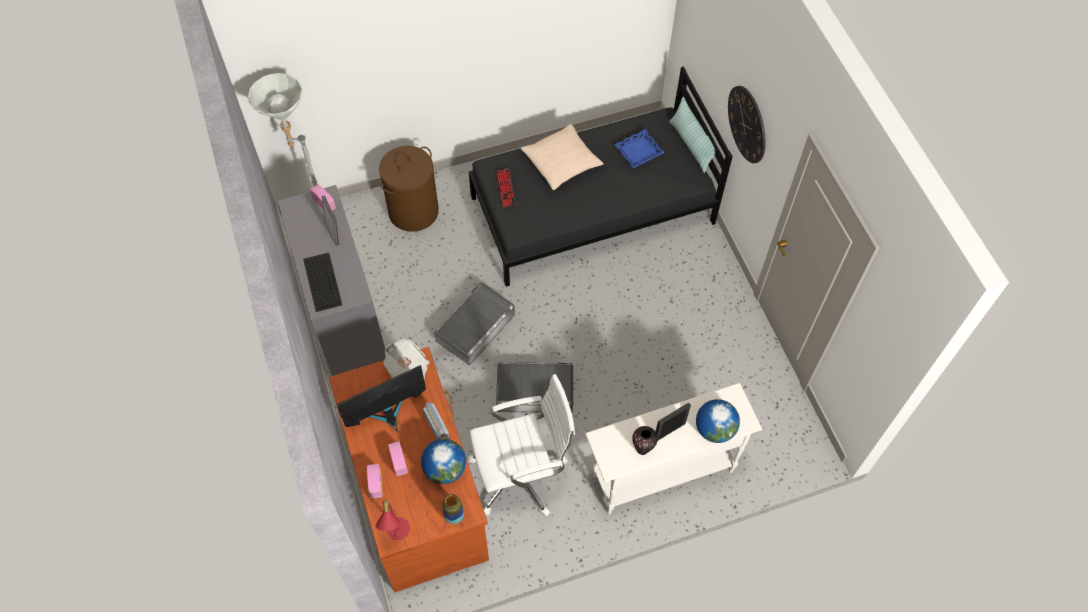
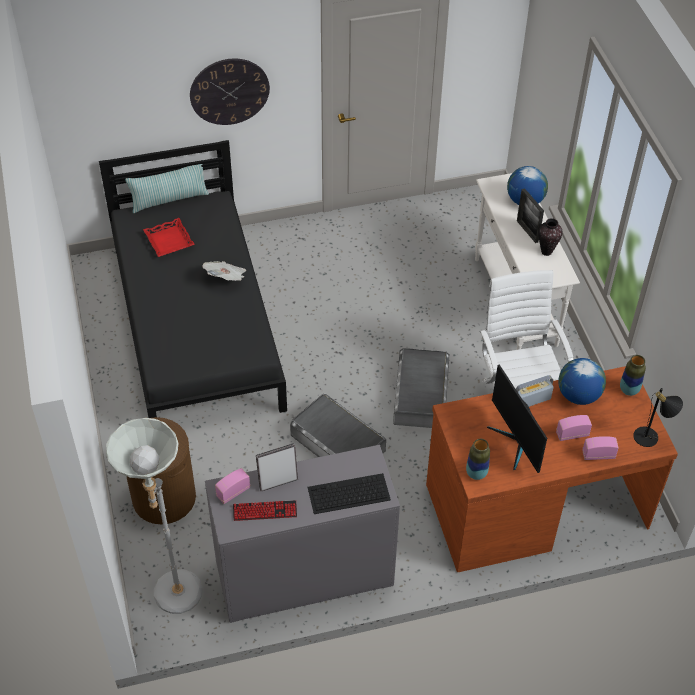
camera: 85 degrees left, 10 degrees down
red table lamp [376,497,410,540] -> black table lamp [633,388,683,447]
newspaper [383,339,429,379] -> newspaper moved to [202,261,246,281]
keyboard [496,168,516,208] -> keyboard moved to [233,500,297,521]
beige pillow [521,124,604,190] -> none
blue tray [614,129,665,168] -> red tray [143,218,195,257]
none -> vase [466,439,490,480]

